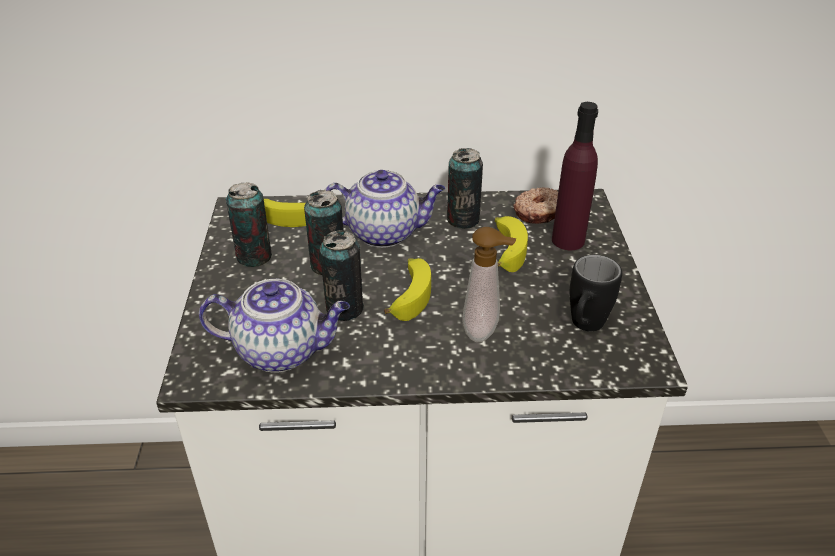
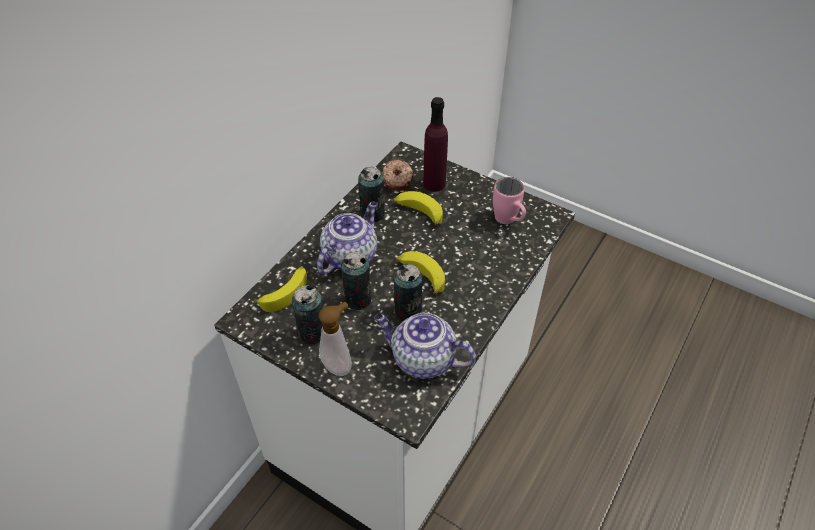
camera: 55 degrees left, 10 degrees up
teapot [199,279,350,373] -> teapot turned 105 degrees counterclockwise [374,313,476,379]
soap dispenser [462,227,516,342] -> soap dispenser moved to [318,302,352,376]
black mug [569,255,622,331] -> pink mug [493,177,526,224]

